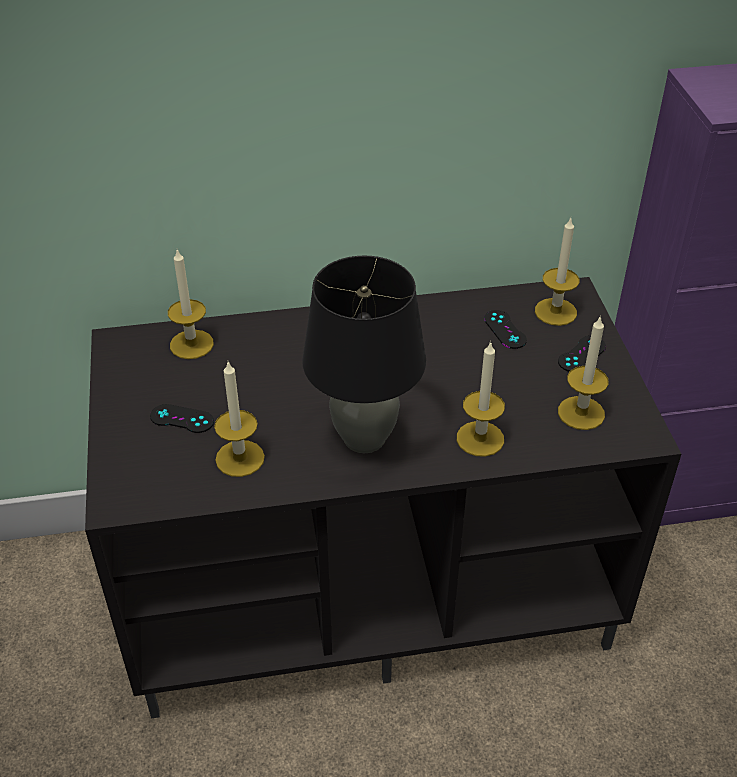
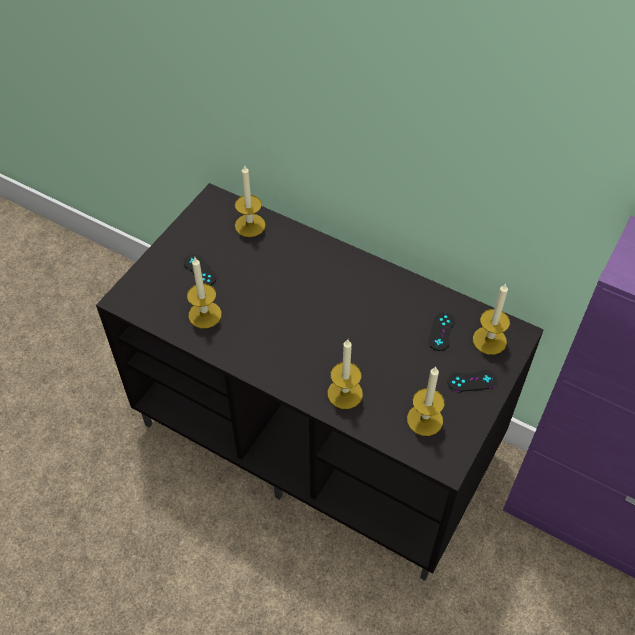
camera: 40 degrees right, 10 degrees up
black table lamp [302,256,426,453] -> none

